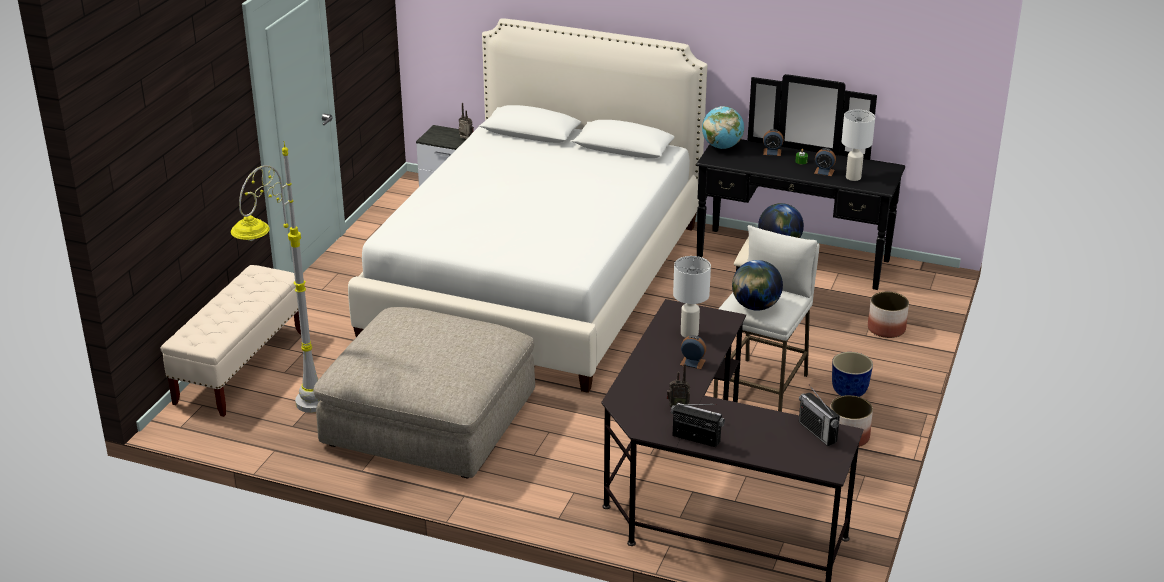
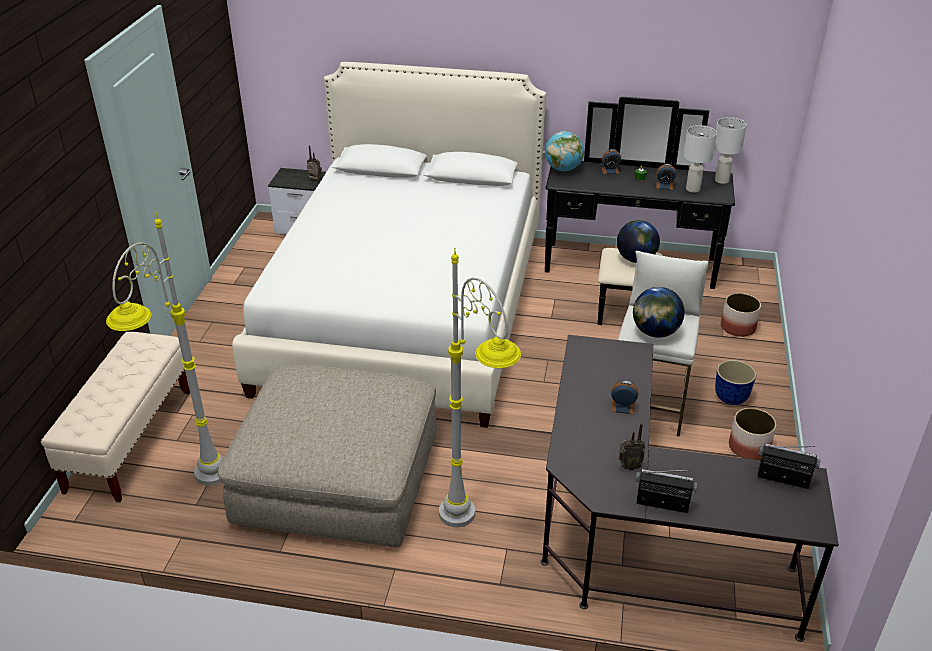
camera: 10 degrees left, 5 degrees up
white table lamp [673,256,711,338] -> white table lamp moved to [714,117,747,184]
radio [799,385,840,446] -> radio turned 150 degrees clockwise [757,443,820,489]
none -> grey floor lamp [439,248,521,527]

